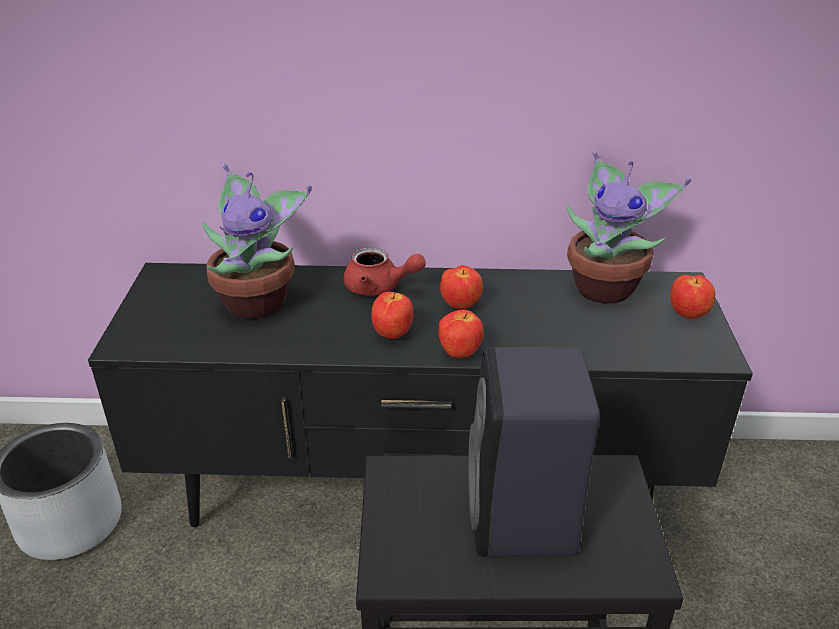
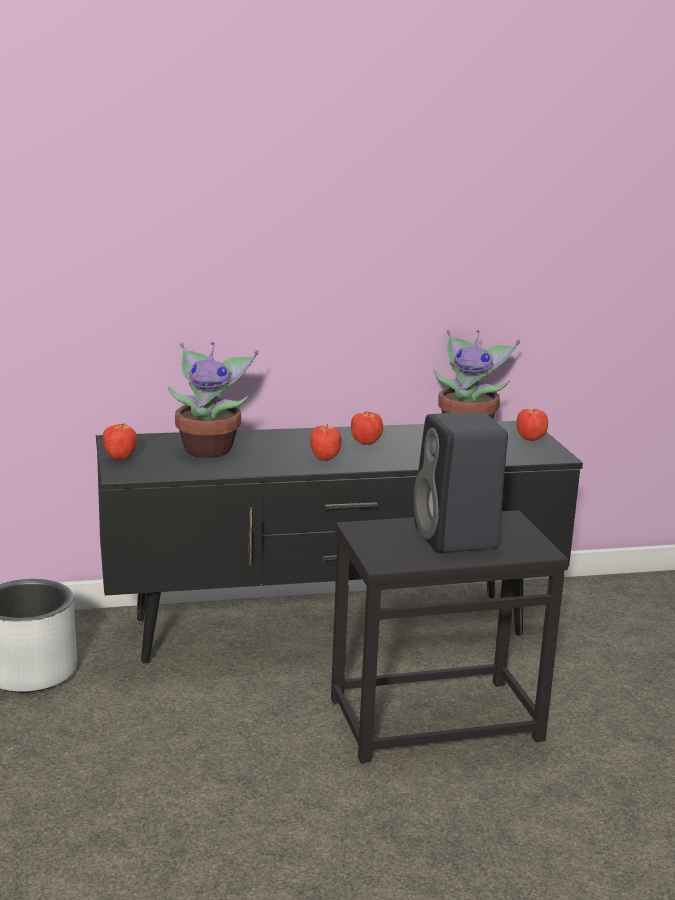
camera: 15 degrees left, 15 degrees down
red teapot [344,247,426,296] -> none
apple [438,310,484,358] -> apple moved to [103,423,137,460]

